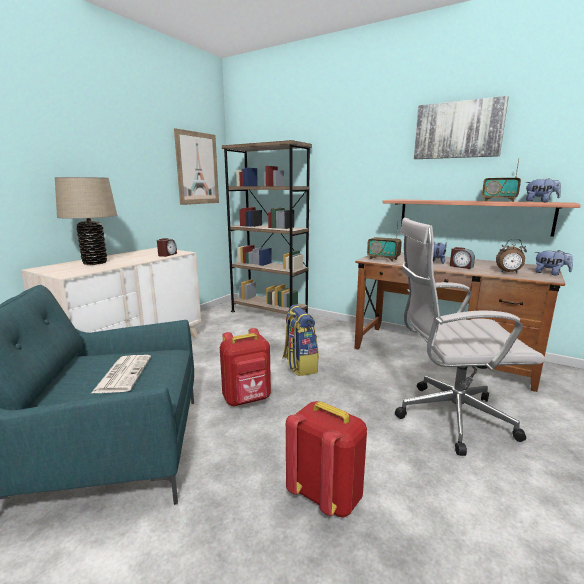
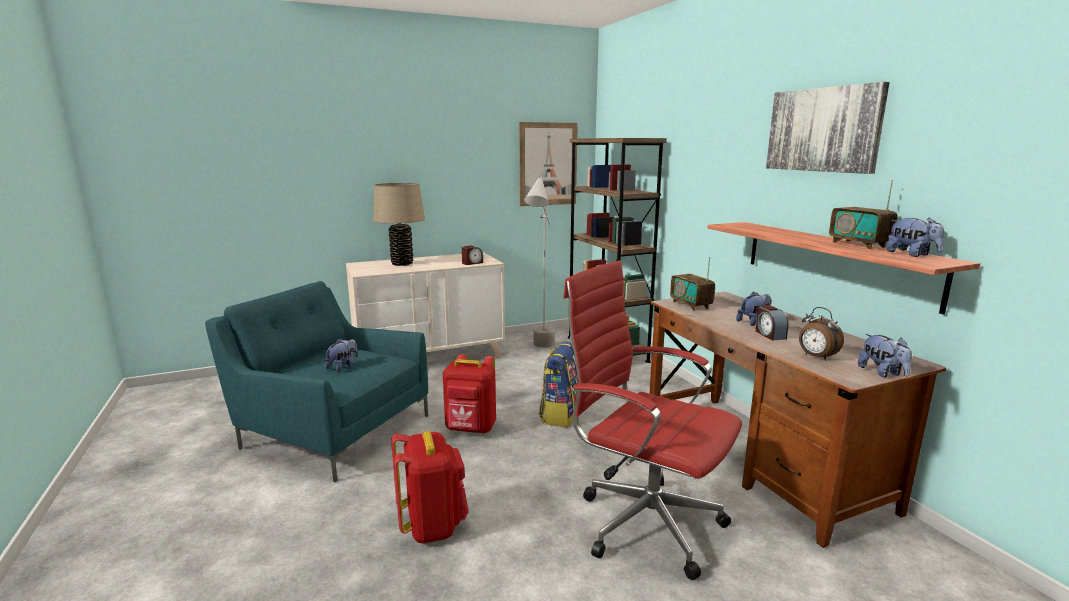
camera: 35 degrees right, 0 degrees up
newspaper [92,355,151,393] -> plush toy [325,339,358,372]
white office chair [395,218,545,456] -> red office chair [563,260,742,580]
none -> grey floor lamp [524,176,555,347]

